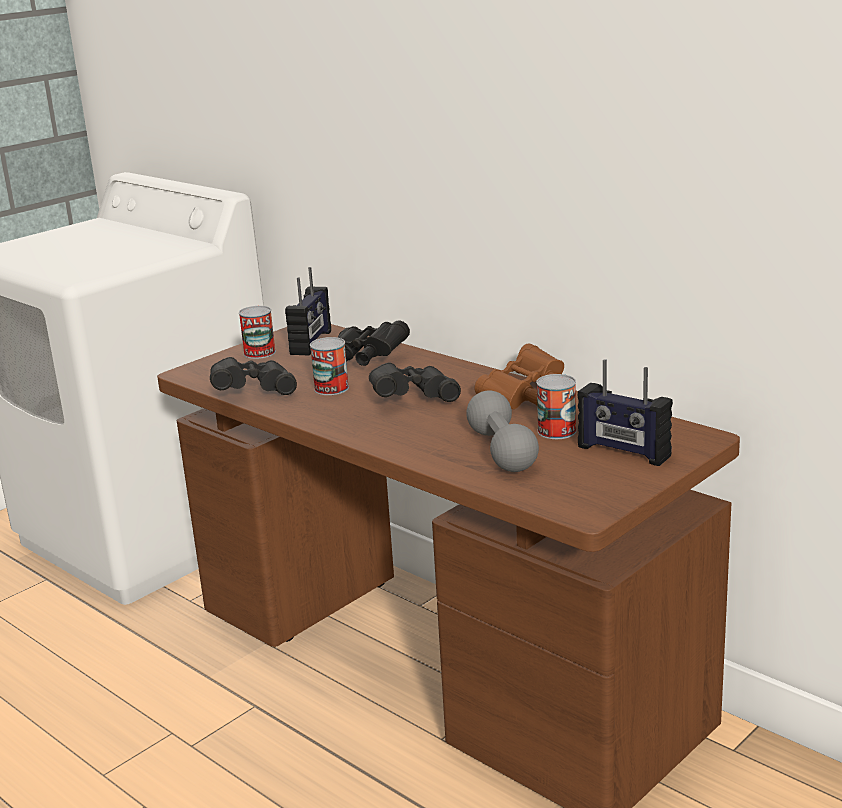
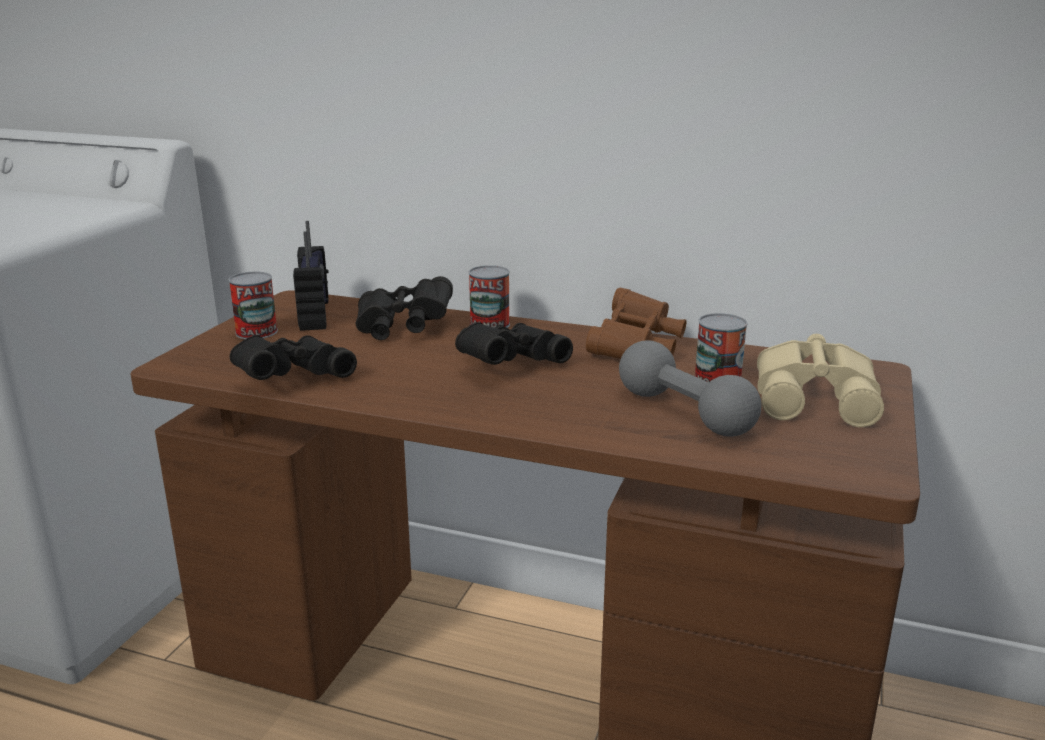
camera: 25 degrees left, 0 degrees up
can [310,337,349,395] -> can moved to [469,265,510,328]
radio [577,359,673,466] -> beige binoculars [757,334,884,427]

